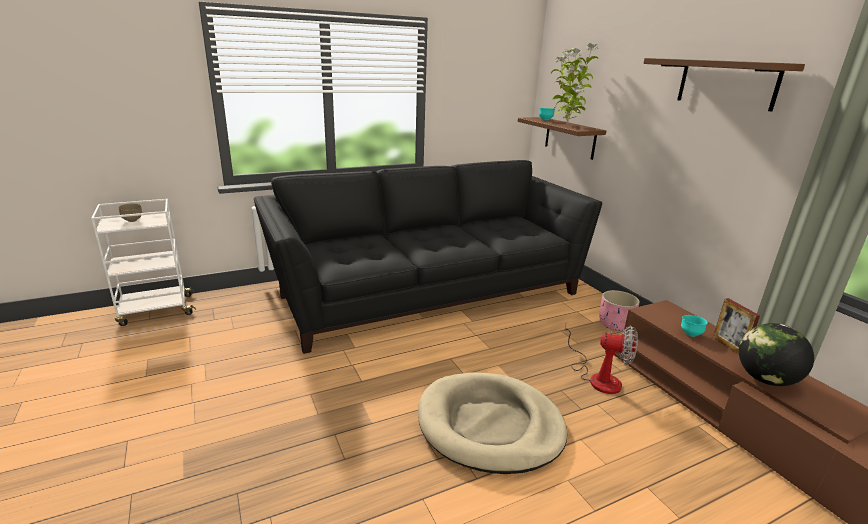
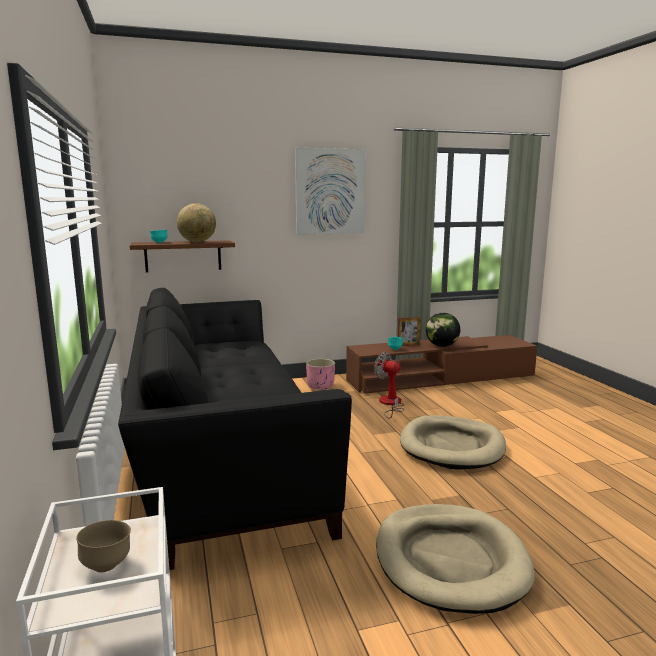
camera: 80 degrees left, 10 degrees down
potted plant [551,42,599,125] -> globe [177,203,216,242]
fan [564,325,638,394] -> fan turned 75 degrees counterclockwise [374,352,404,419]
brown shelf [643,58,805,112] -> picture [295,148,365,235]
none -> beige dog bed [376,504,535,614]

